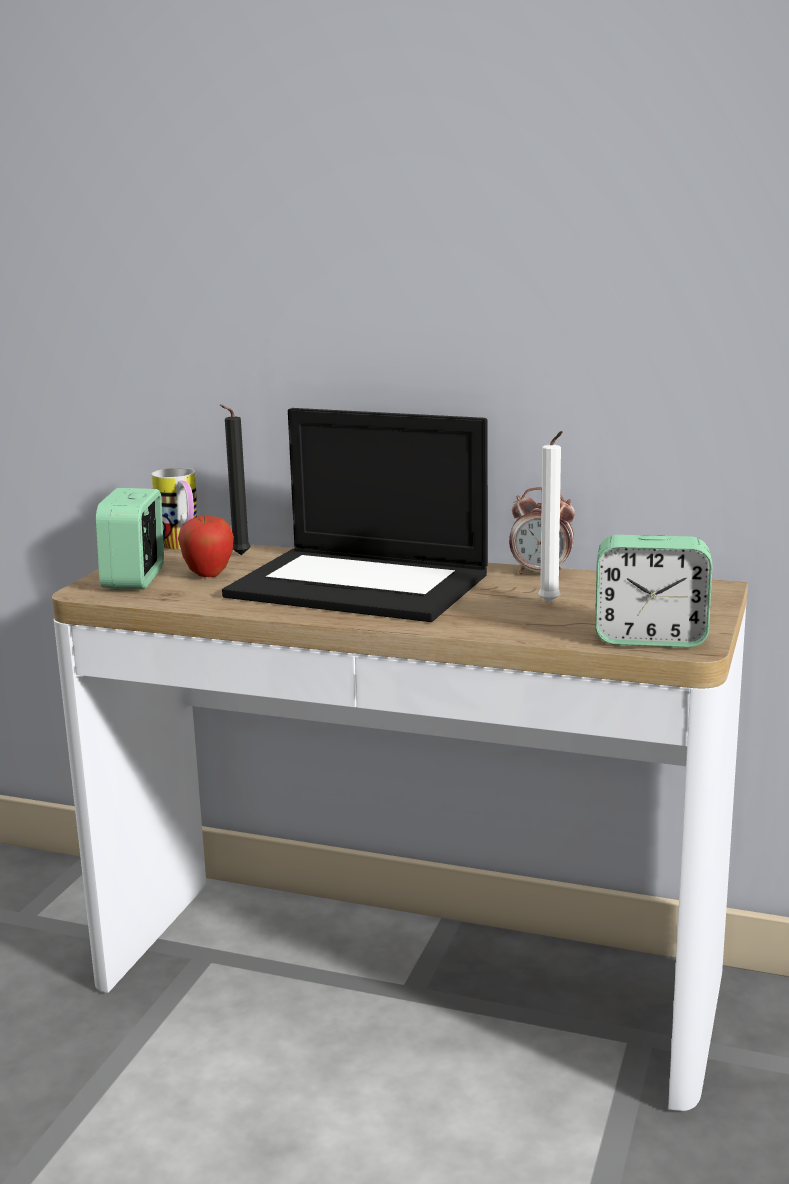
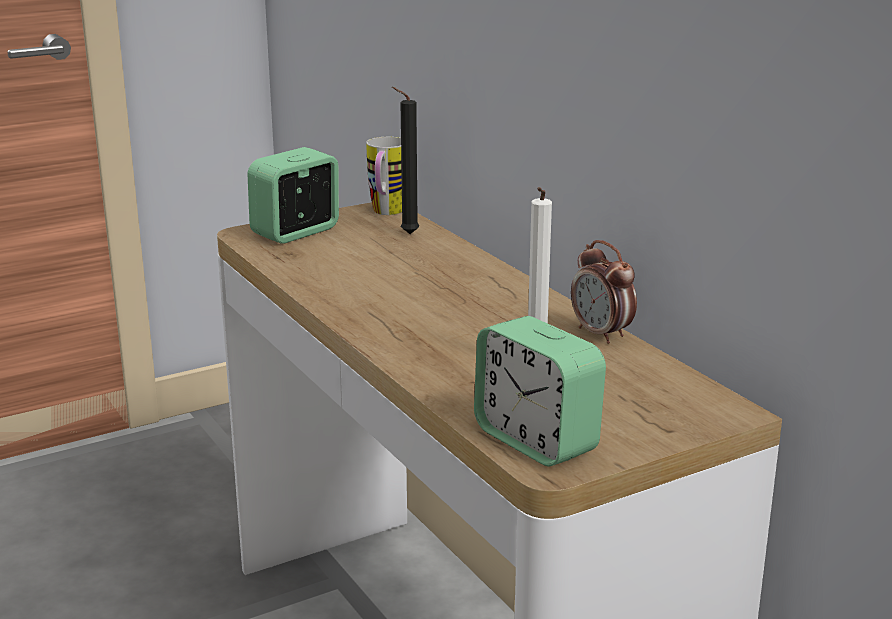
camera: 40 degrees right, 5 degrees up
apple [178,514,234,577] -> none
laptop [222,408,488,622] -> none

